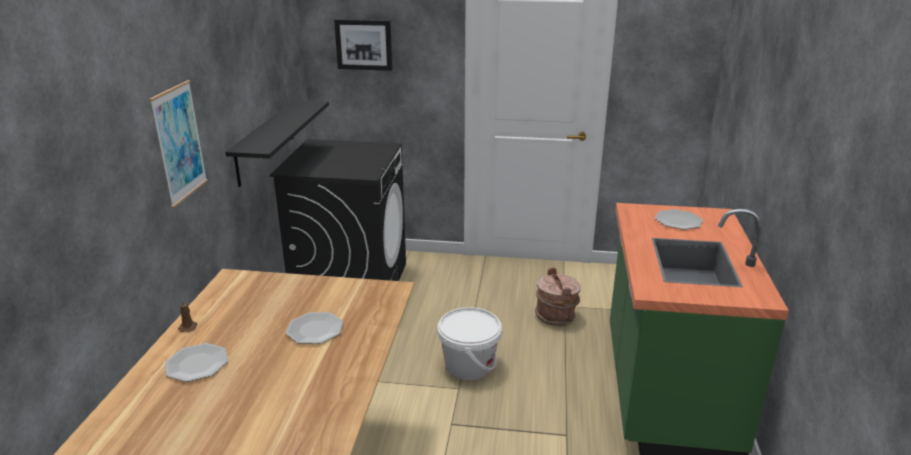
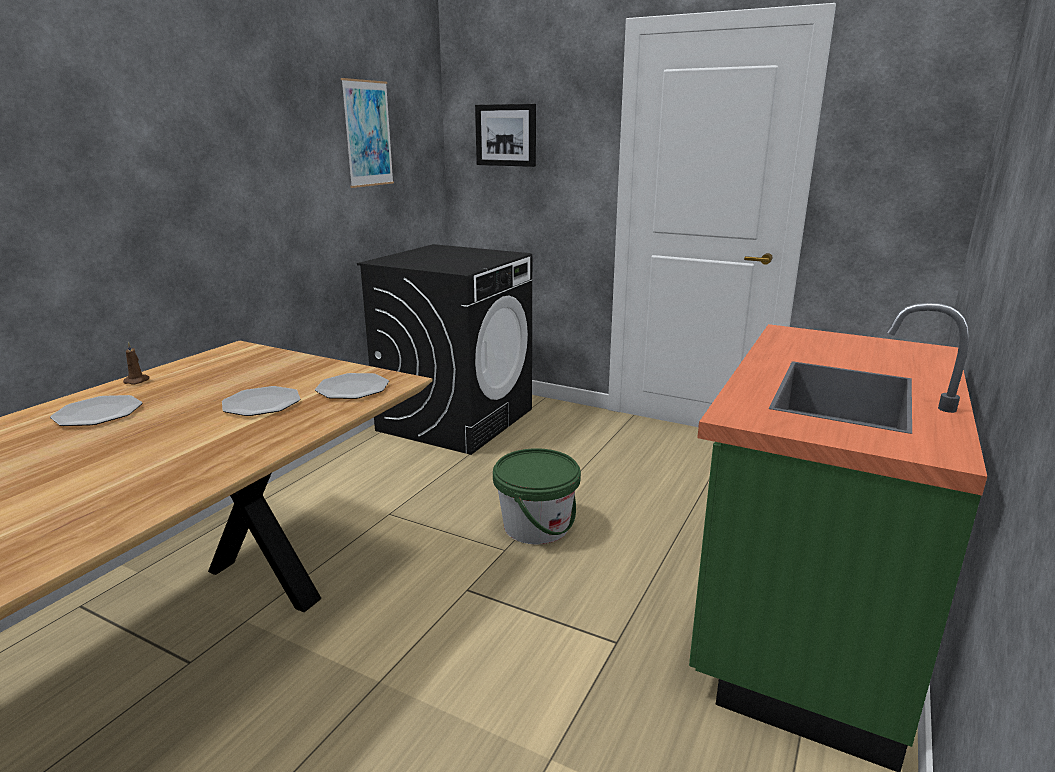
camera: 20 degrees right, 5 degrees down
picture [149,80,208,208] -> picture moved to [341,78,394,188]
black shelf [225,100,329,187] -> none
white bucket [437,307,502,380] -> green bucket [493,448,581,544]
brown bucket [535,267,581,326] -> none
plate [655,209,703,230] -> plate moved to [315,373,389,399]

